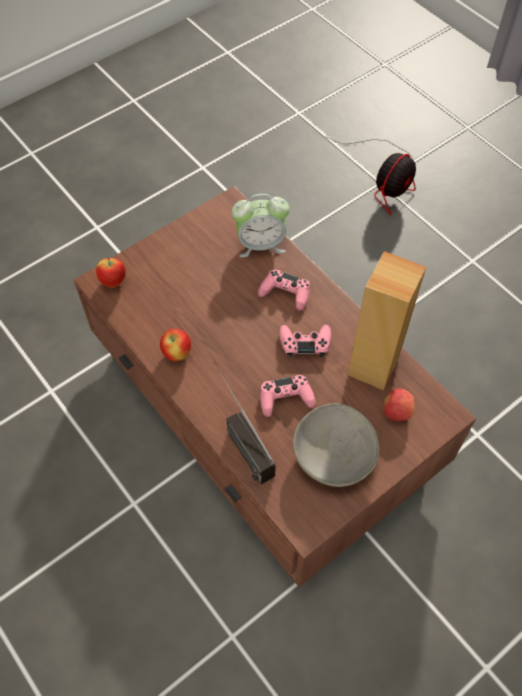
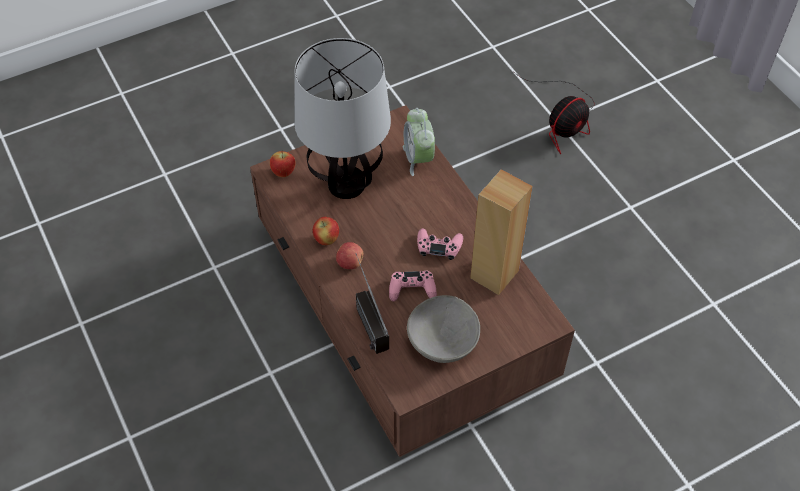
camera: 10 degrees right, 5 degrees down
alarm clock [232,194,290,257] -> alarm clock turned 75 degrees clockwise [403,108,435,176]
pink game controller [258,270,310,311] -> none
apple [384,389,415,421] -> apple moved to [336,242,364,269]
none -> table lamp [294,38,391,199]

